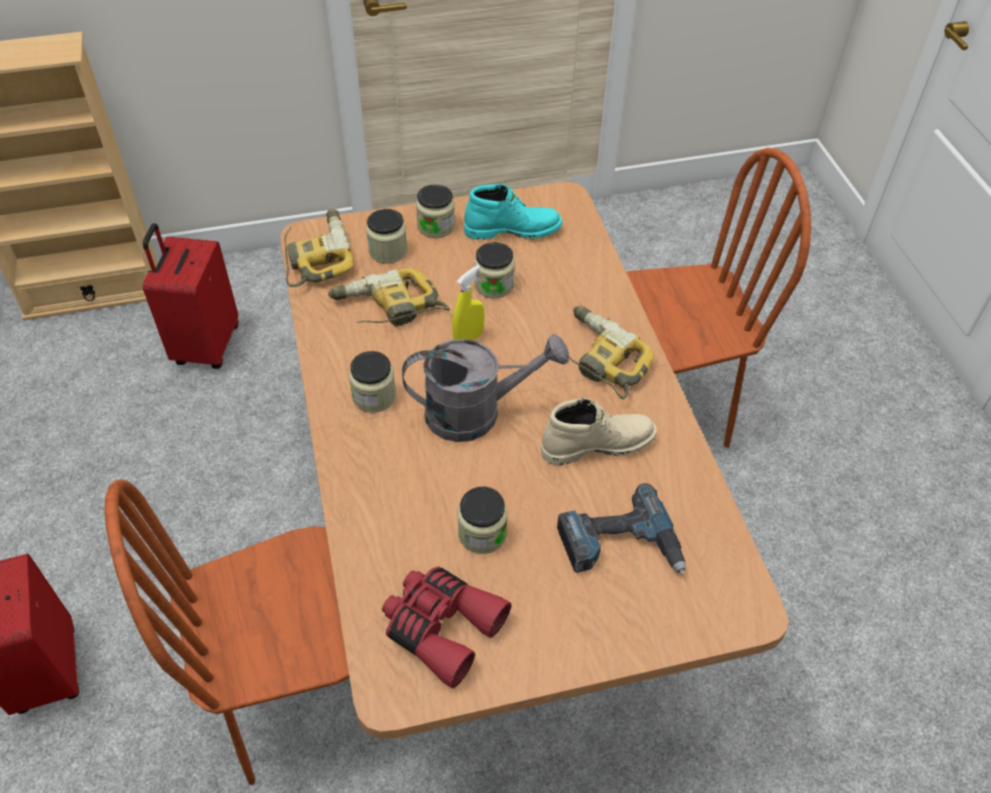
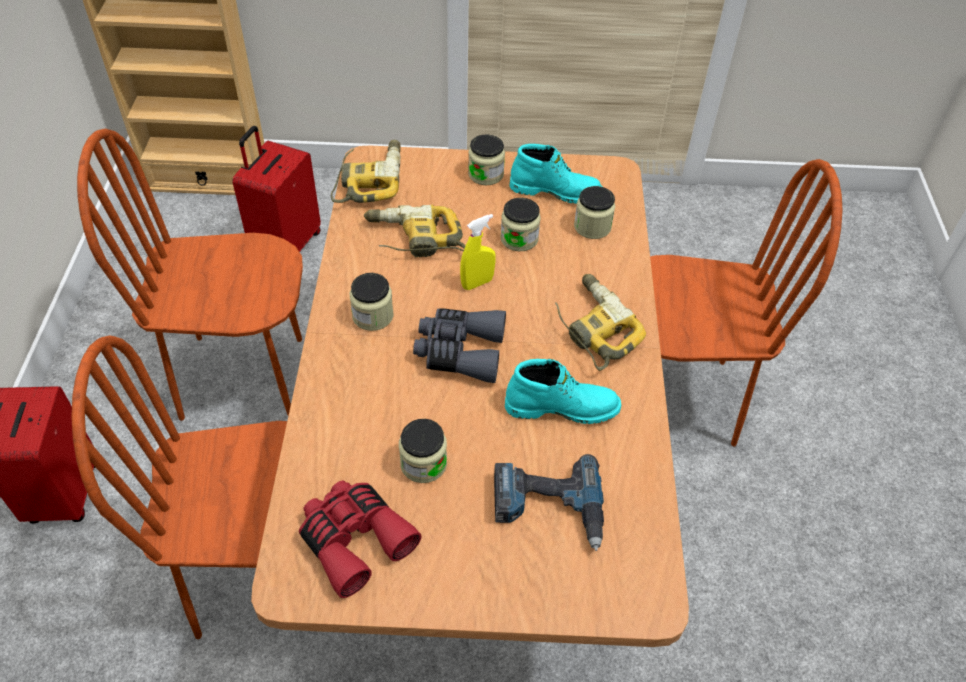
camera: 15 degrees right, 0 degrees up
jar [366,209,407,263] -> jar moved to [574,186,615,239]
grey watering can [402,334,569,442] -> grey binoculars [413,308,506,383]
beige boot [541,398,657,465] -> turquoise boot [505,359,621,424]
none -> brown chair [77,129,303,421]

